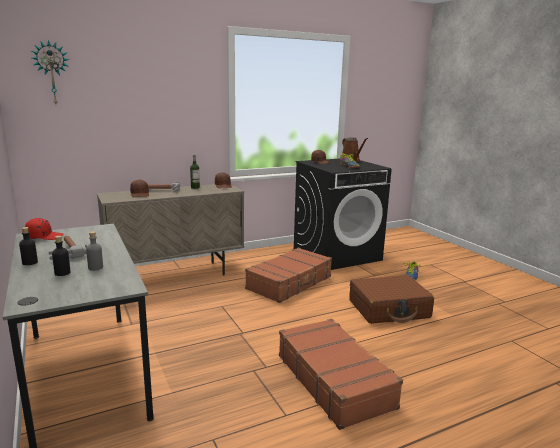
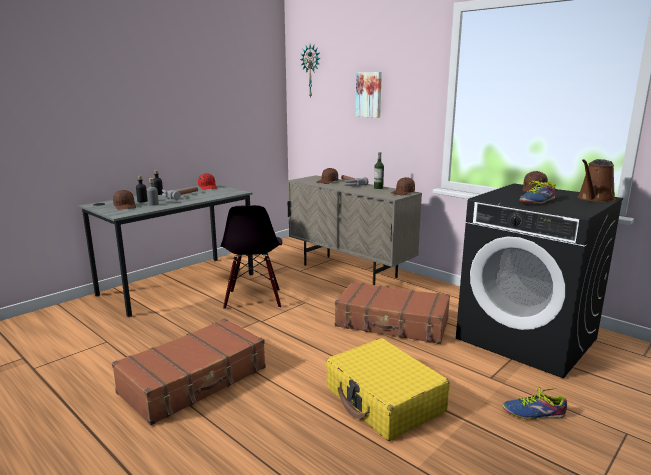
camera: 70 degrees right, 0 degrees up
brown suitcase [349,275,434,324] -> yellow suitcase [326,338,450,441]
none -> brown cap [113,190,136,210]
none -> black chair [220,205,282,309]
none -> picture [356,72,382,118]

